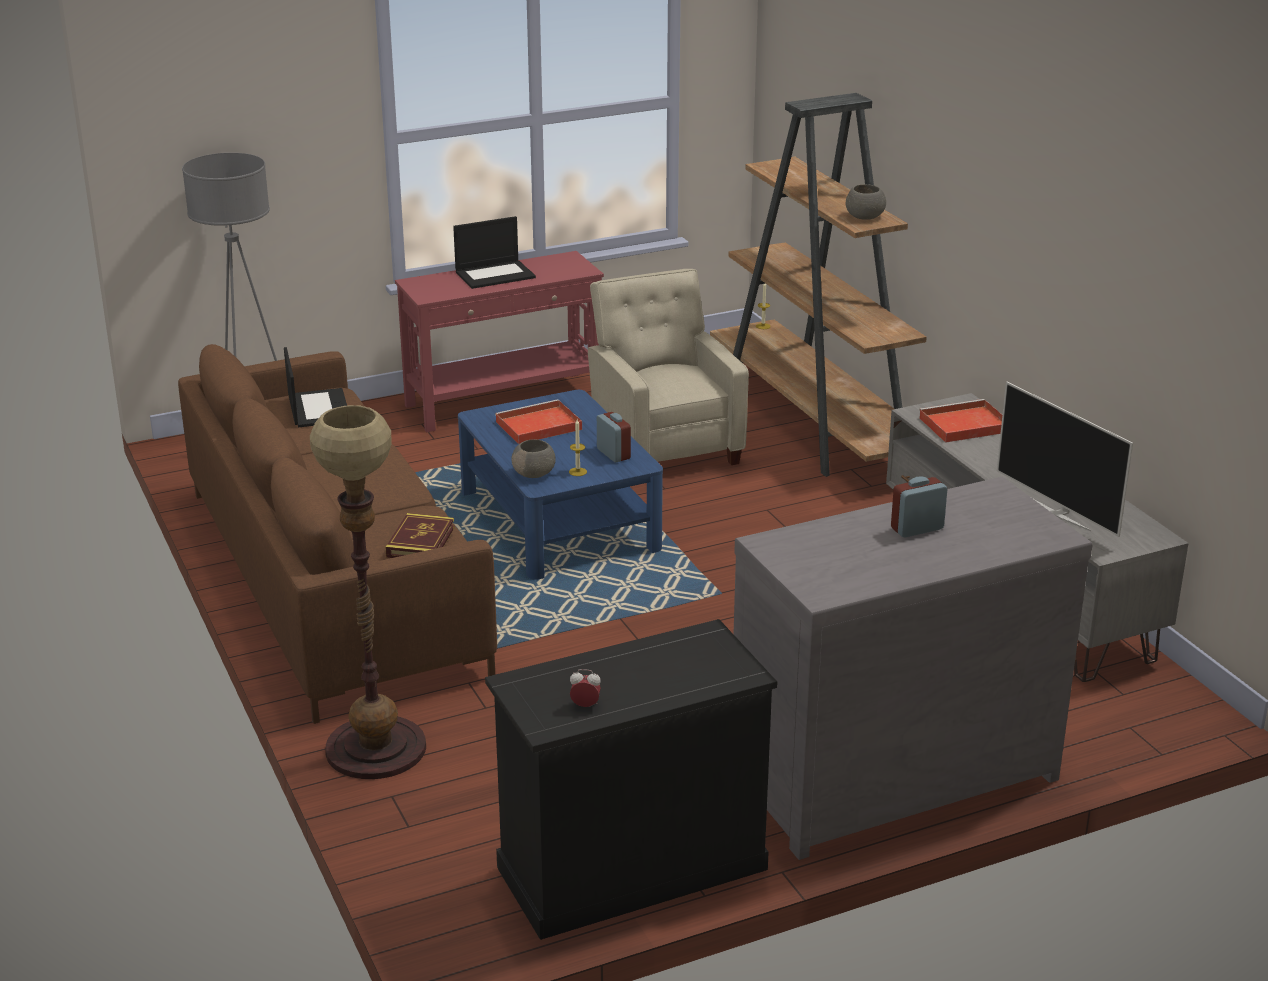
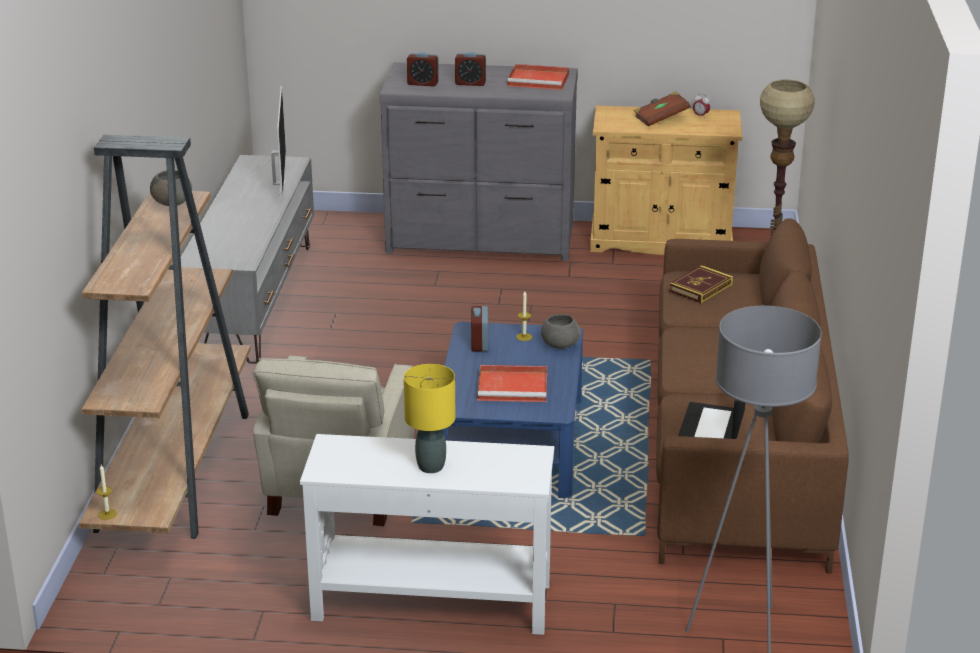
camera: 150 degrees left, 0 degrees up
red console table [395,251,604,432] -> white console table [300,434,554,635]
laptop [453,216,536,289] -> yellow table lamp [404,364,456,473]
black cabinet [485,619,777,940] -> beige cabinet [590,105,742,255]
red tray [919,399,1002,443] -> red tray moved to [507,64,569,90]
none -> alarm clock [407,52,439,86]
none -> brown book [634,91,690,126]

